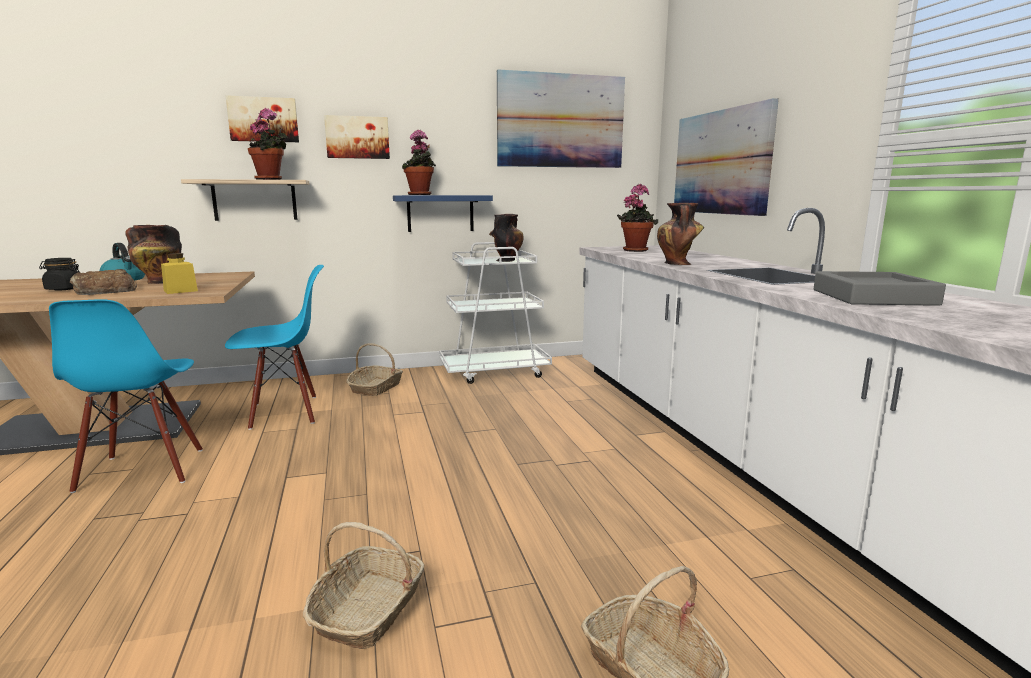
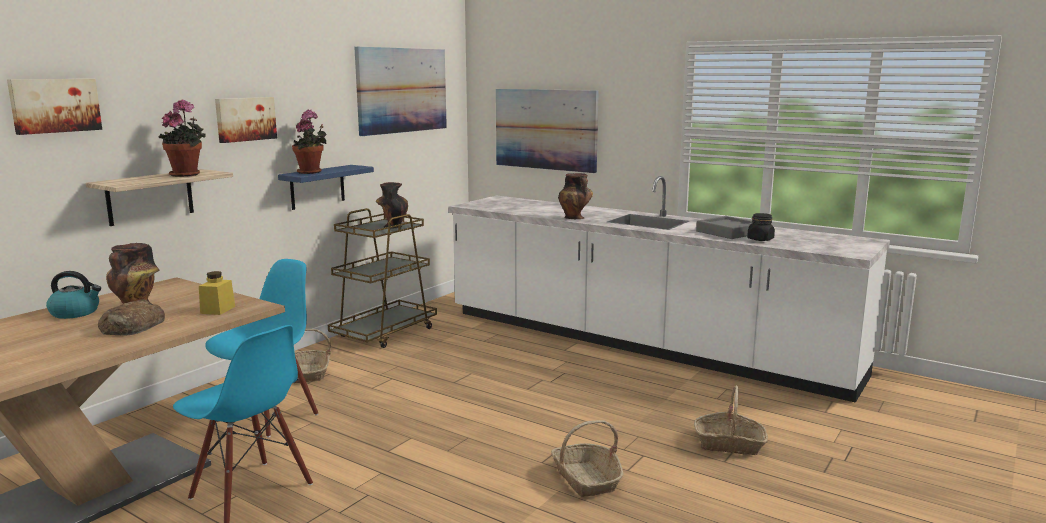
camera: 40 degrees left, 0 degrees up
black jar [39,258,80,290] -> black jar moved to [747,213,775,241]
picture [225,95,299,142] -> picture moved to [7,79,102,135]
white cart [439,242,552,384] -> brown cart [328,208,437,348]
potted plant [617,184,658,252] -> none

